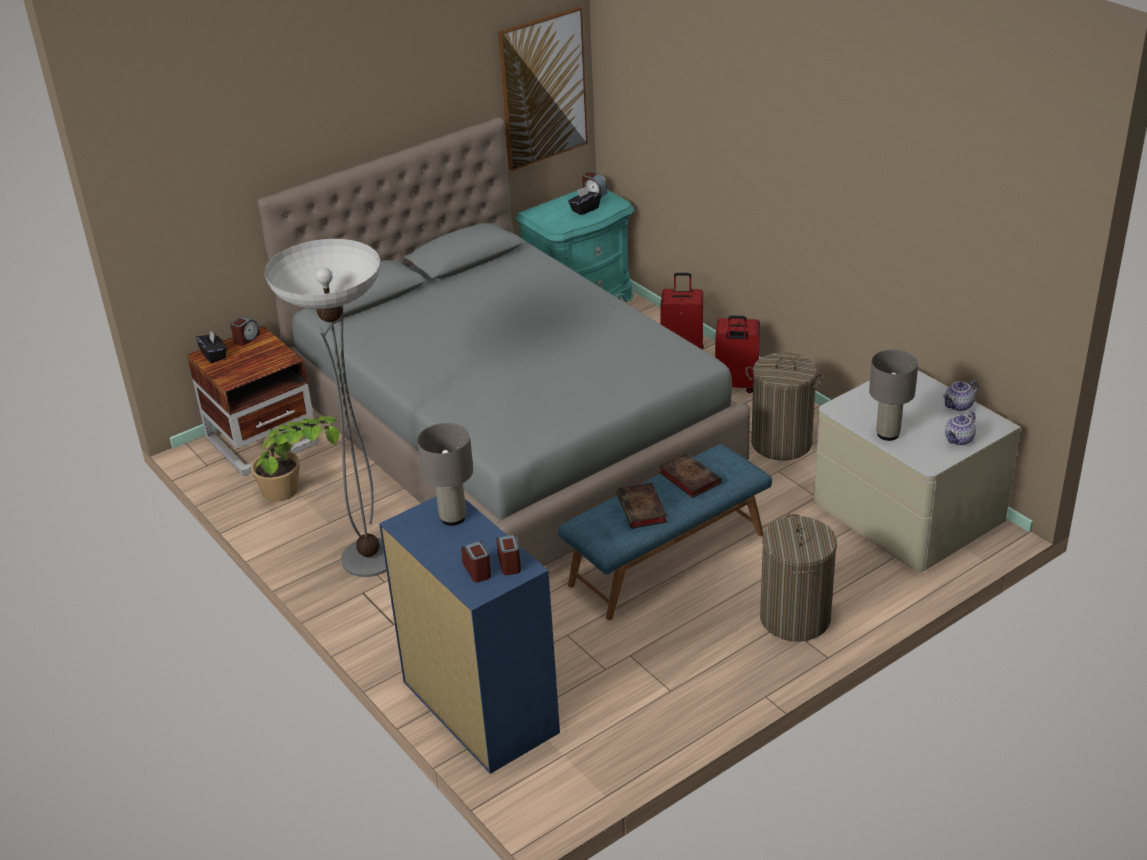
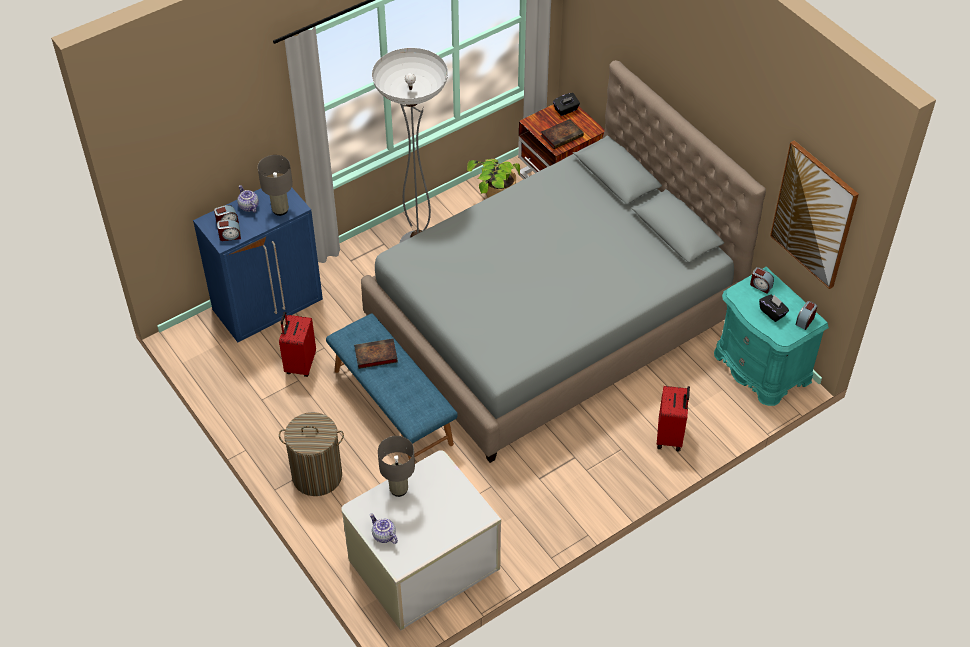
camera: 90 degrees right, 15 degrees up
alarm clock [230,317,260,346] -> alarm clock moved to [750,267,774,294]
book [659,453,722,498] -> book moved to [541,119,584,149]
red suitcase [715,315,760,393] -> red suitcase moved to [279,312,316,377]
laundry basket [745,352,824,461] -> none
teapot [943,380,978,411] -> teapot moved to [237,185,259,213]

